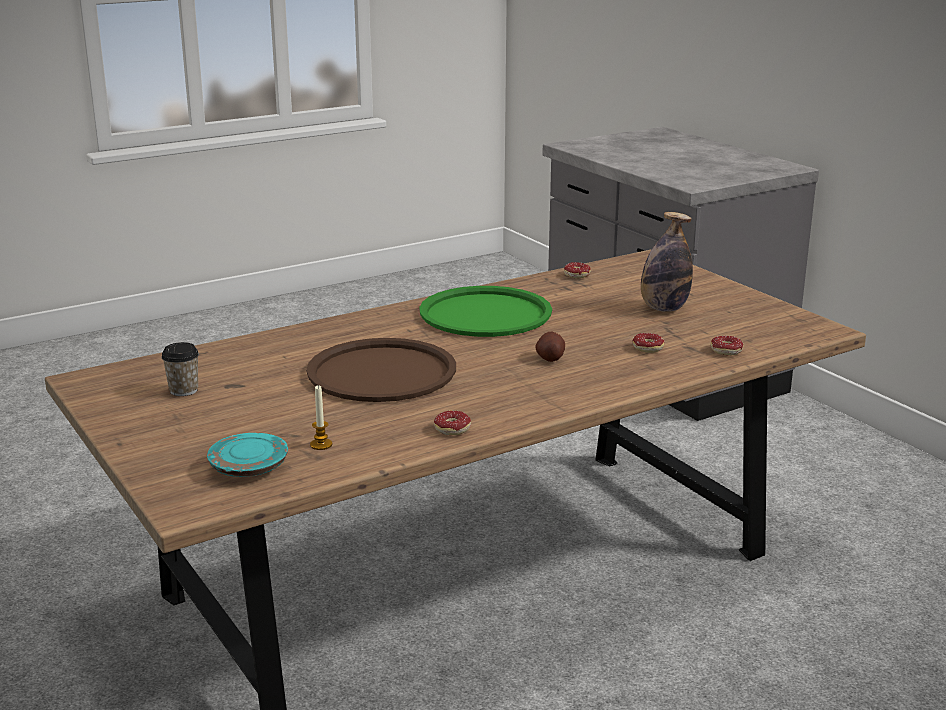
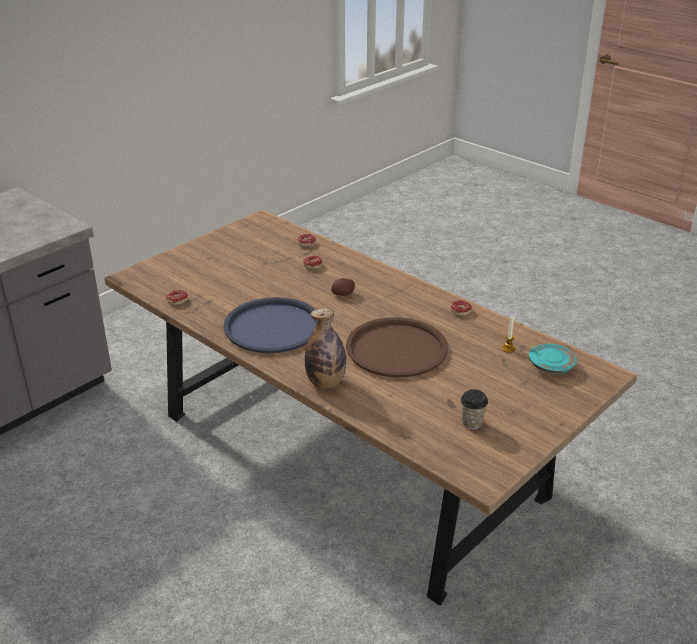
camera: 105 degrees left, 10 degrees up
green tray [419,286,552,337] -> blue tray [223,297,319,353]
bottle [641,212,693,312] -> bottle moved to [305,308,346,388]

